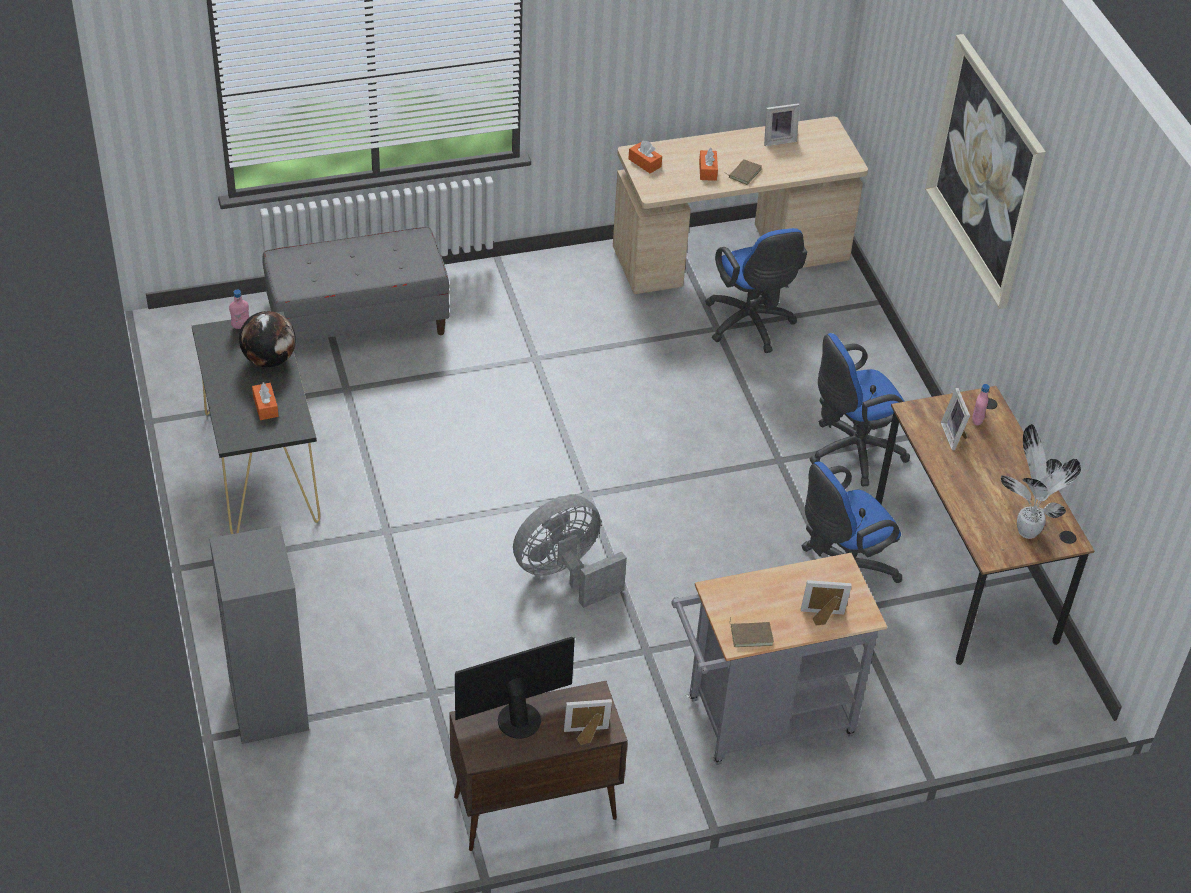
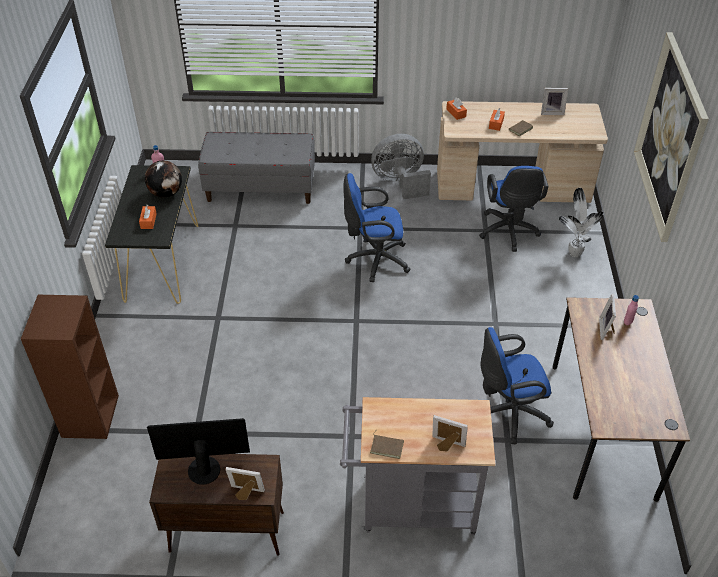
camera: 20 degrees right, 0 degrees up
grey bookcase [209,526,309,744] -> brown bookcase [21,295,119,439]
grey fan [513,495,627,608] -> grey fan moved to [371,134,431,199]
blue office chair [810,333,910,486] -> blue office chair moved to [343,173,410,282]
potted plant [1001,424,1081,539] -> potted plant moved to [559,188,603,257]

